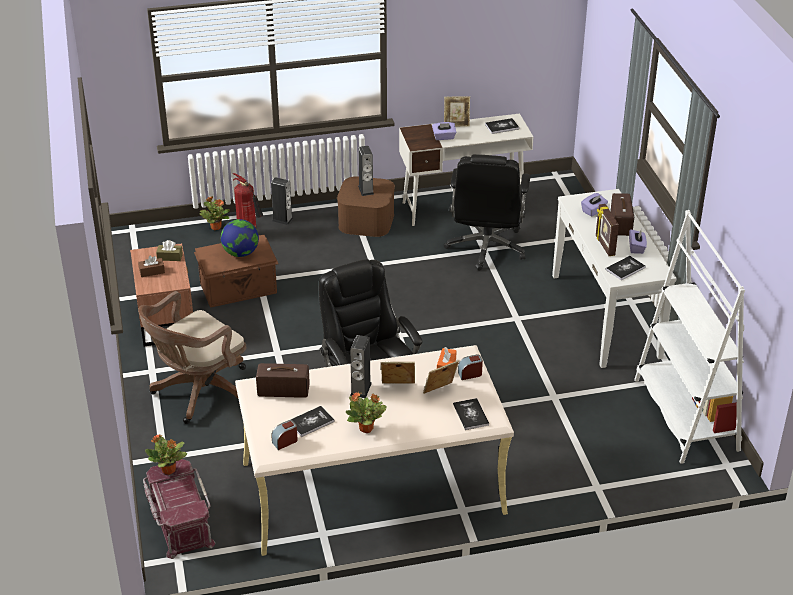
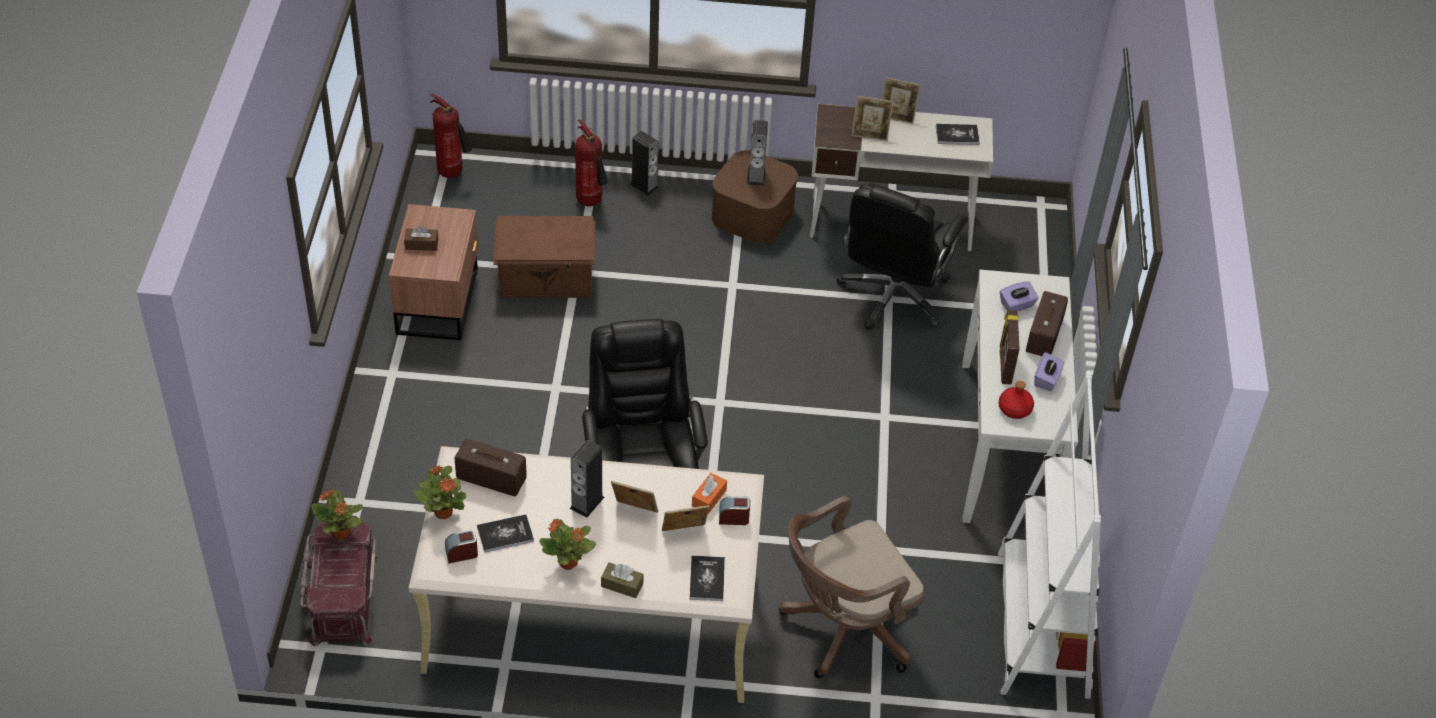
camera: 15 degrees right, 10 degrees up
brown office chair [138,291,246,424] -> brown office chair moved to [779,496,925,679]
brown tissue box [156,240,183,261] -> brown tissue box moved to [601,562,644,598]
potted plant [199,196,230,230] -> potted plant moved to [414,465,466,519]
globe [221,219,259,257] -> none
purple tissue box [432,122,456,140] -> picture frame [852,96,894,141]
book [606,256,645,280] -> red bottle [999,381,1034,419]
none -> fire extinguisher [430,93,472,178]

